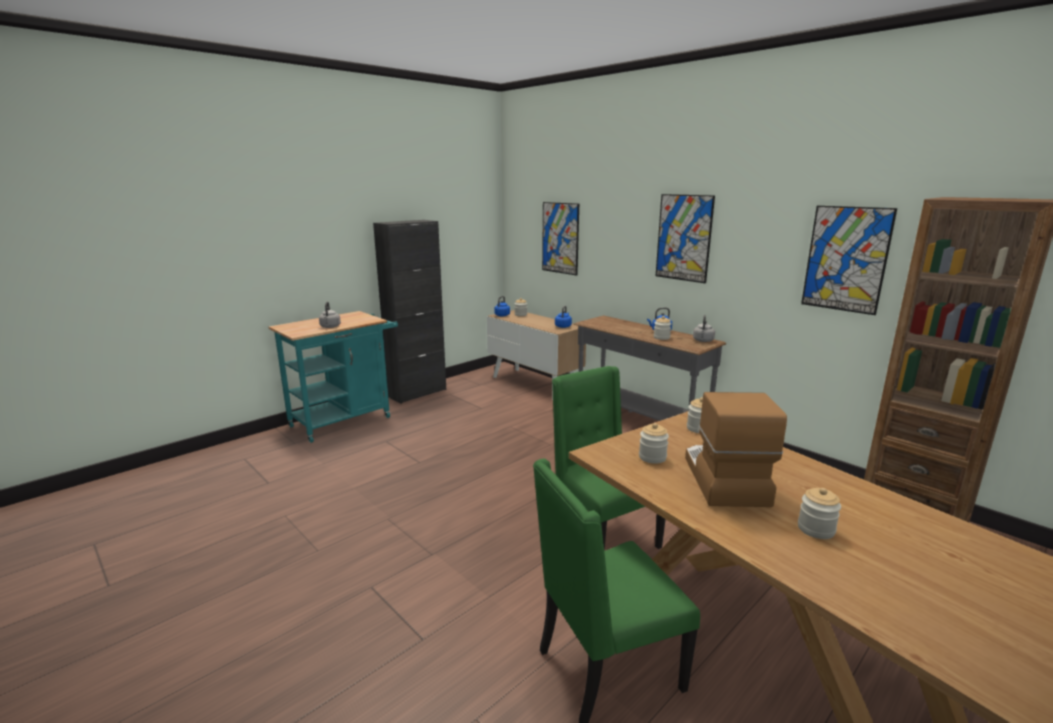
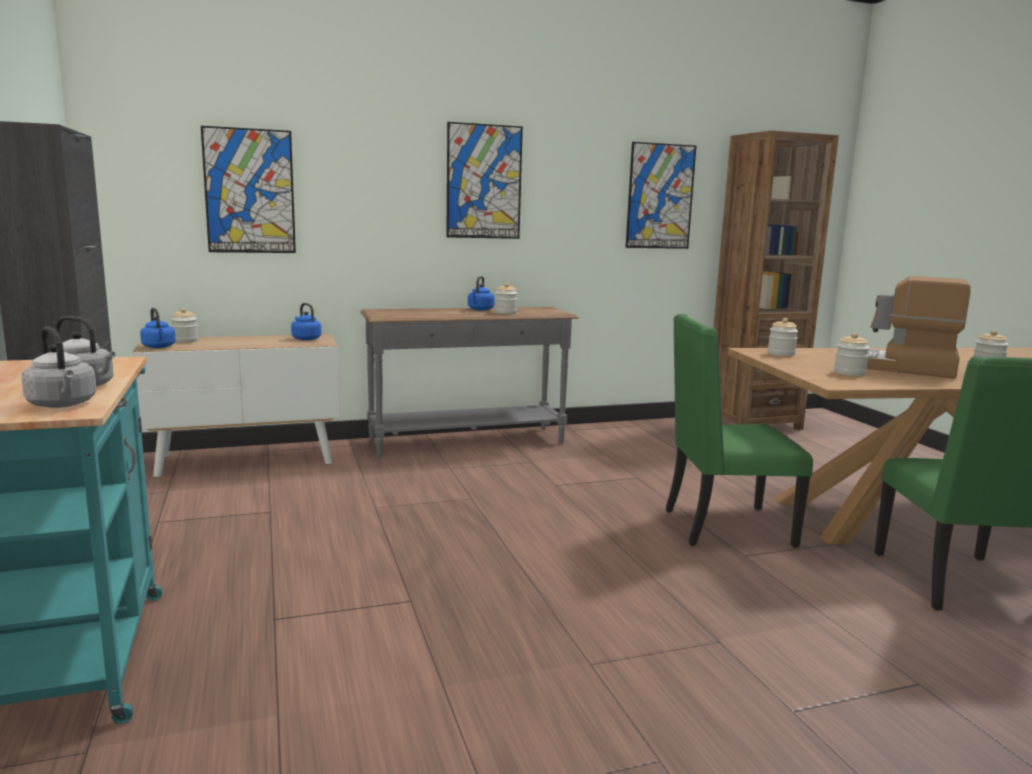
camera: 65 degrees left, 5 degrees down
grey kettle [693,315,715,342] -> grey kettle moved to [21,326,96,408]

